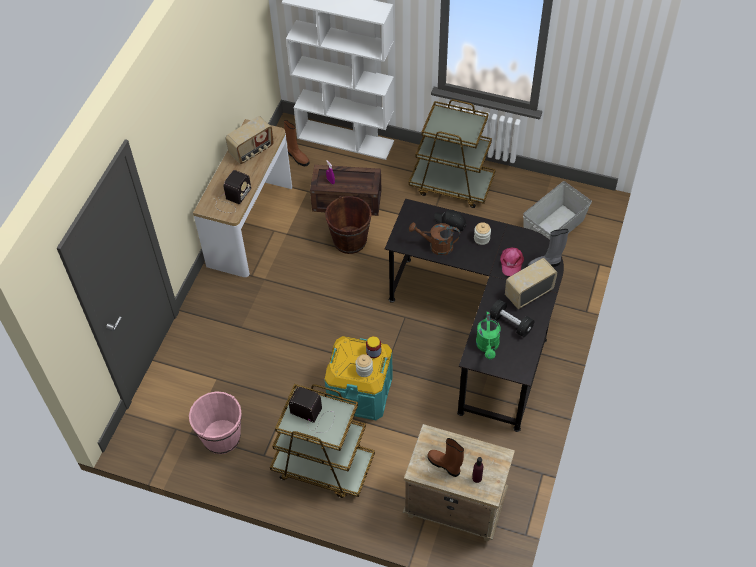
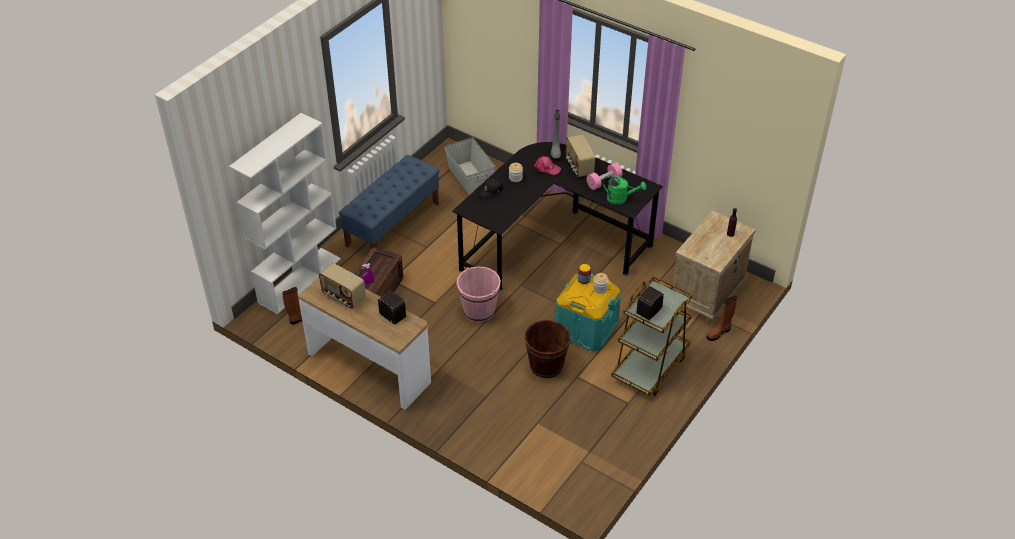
camera: 75 degrees left, 10 degrees down
pink bucket [189,391,242,454] -> pink bucket moved to [457,266,501,322]
radio [226,116,274,164] -> radio turned 150 degrees clockwise [319,263,366,309]
brown bucket [325,196,372,254] -> brown bucket moved to [524,320,571,378]
brown cart [408,99,496,208] -> blue bench [339,155,439,250]
brown watering can [409,222,460,256] -> none
brown boot [427,438,464,477] -> brown boot moved to [707,296,737,341]
black dumbbell [490,299,534,337] -> pink dumbbell [586,163,622,190]

